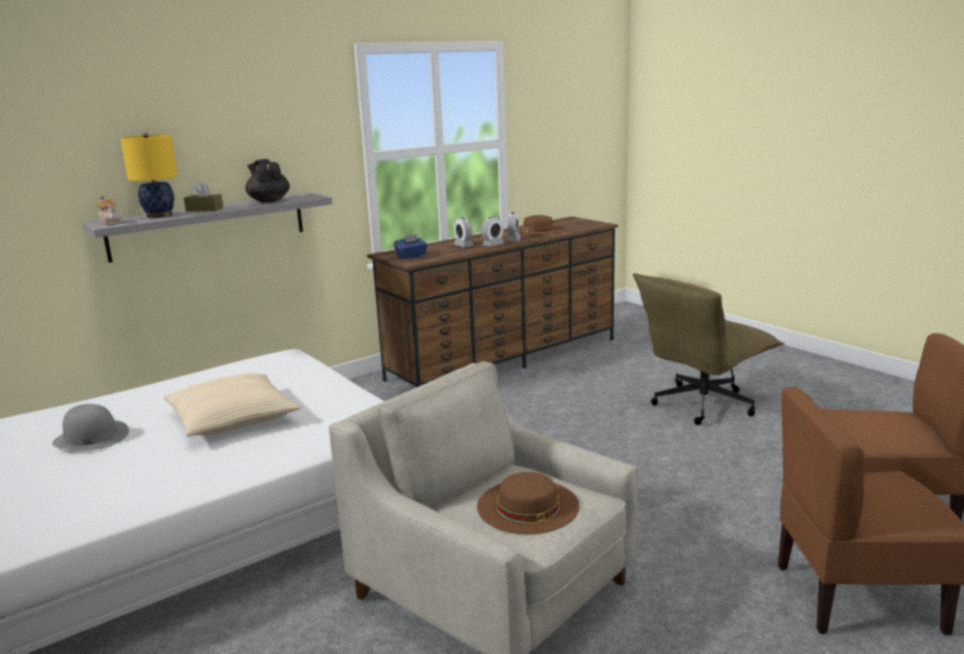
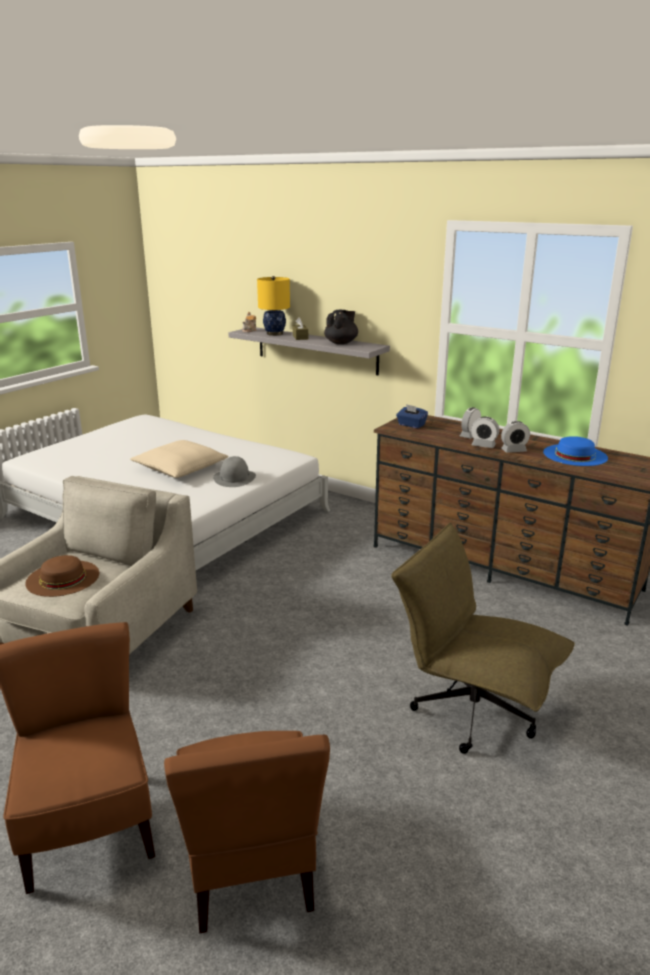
camera: 70 degrees right, 5 degrees up
grey hat [52,404,129,451] -> grey hat moved to [213,456,256,487]
brown hat [518,215,565,235] -> blue hat [543,436,608,466]

